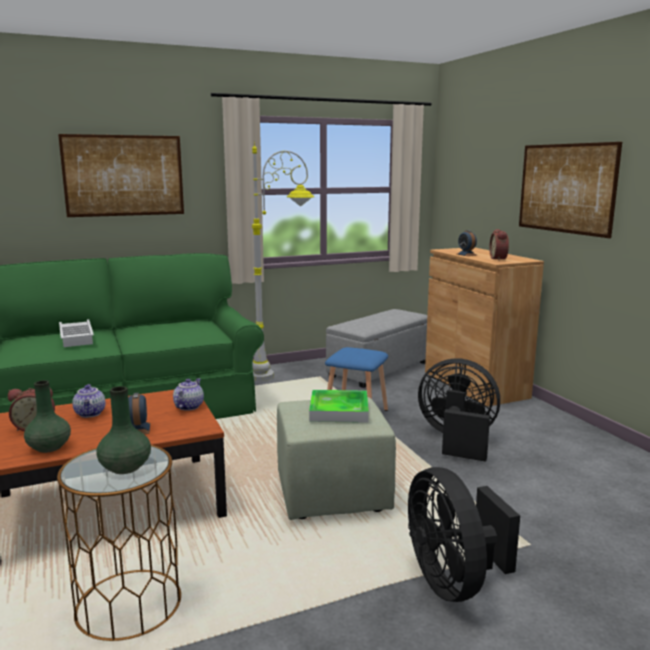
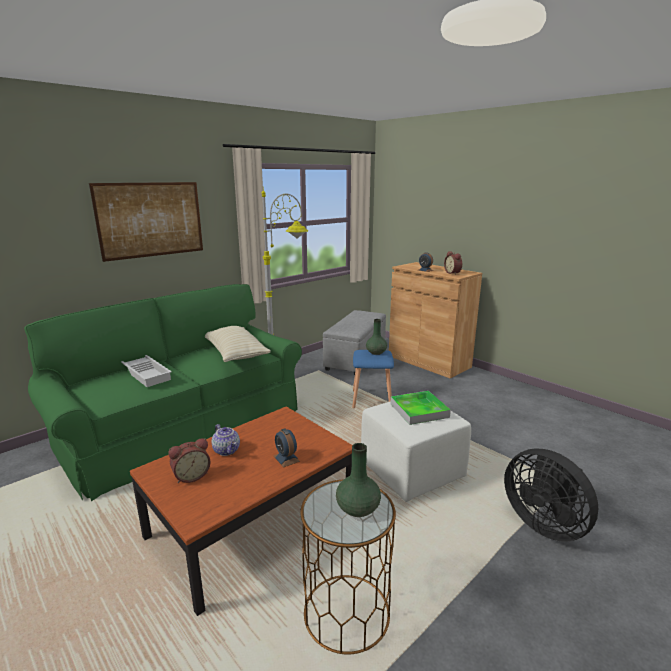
camera: 20 degrees left, 5 degrees up
green vase [24,380,71,453] -> green vase moved to [366,319,387,355]
teapot [173,378,204,411] -> none
green ottoman [277,397,396,520] -> white ottoman [361,401,471,502]
black fan [418,358,500,462] -> none
picture [519,142,622,238] -> none
none -> beige pillow [205,326,271,362]

